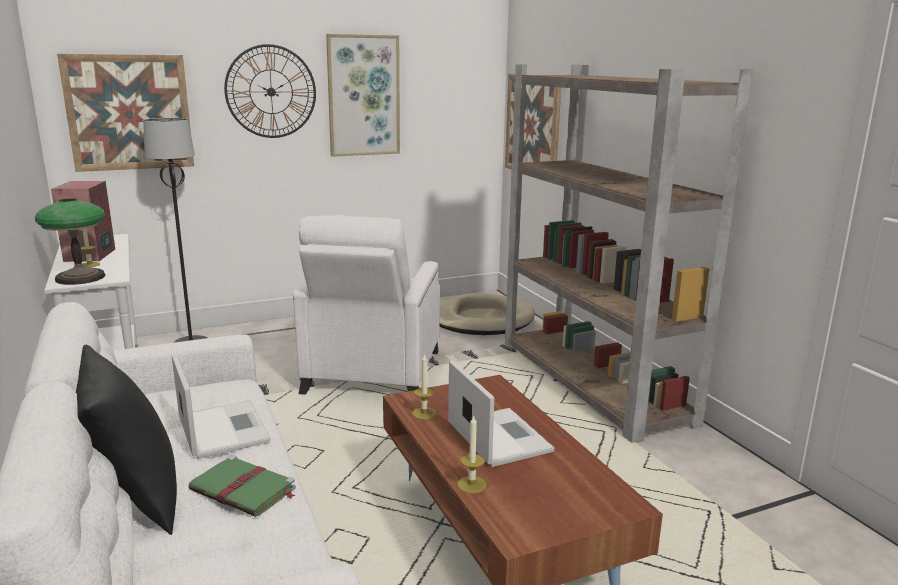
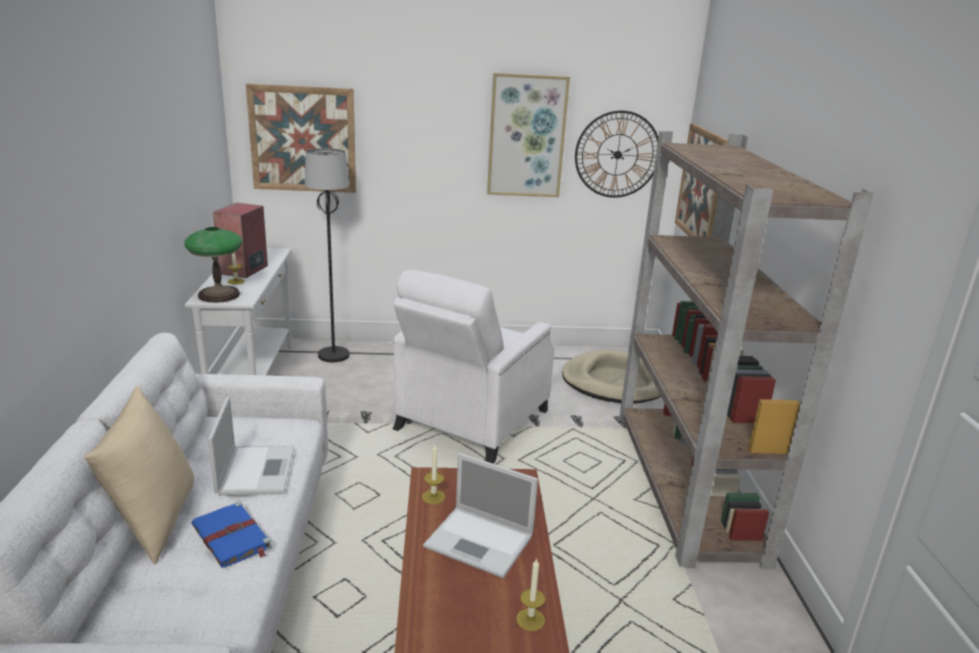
camera: 20 degrees right, 5 degrees up
black pillow [76,345,177,535] -> beige pillow [84,386,194,565]
green book [188,455,296,517] -> blue book [192,501,272,568]
wall clock [224,44,316,138] -> wall clock moved to [575,110,658,198]
laptop [448,360,555,467] -> laptop turned 120 degrees clockwise [423,453,538,578]
candle [457,415,487,493] -> candle moved to [516,558,545,631]

